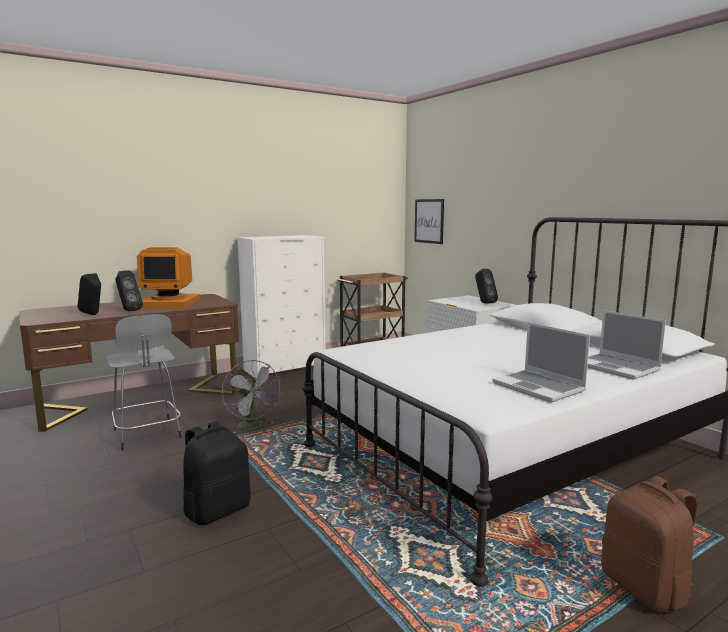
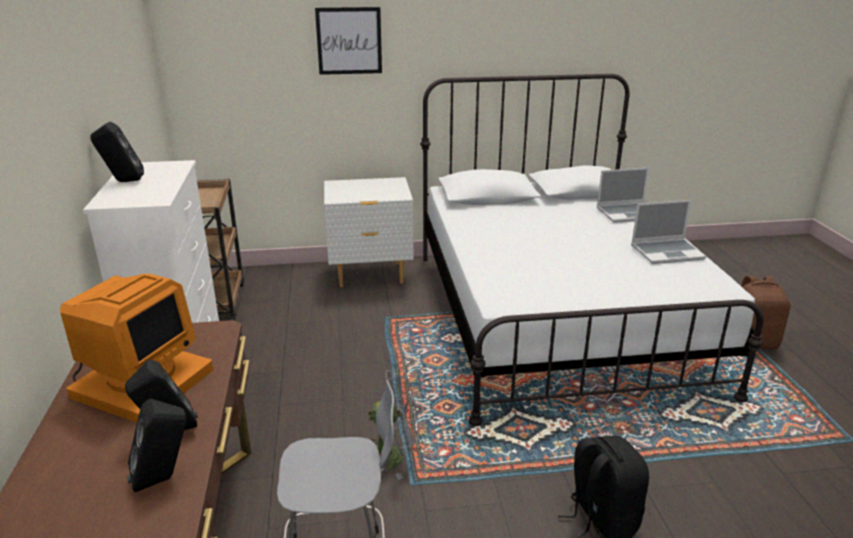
camera: 65 degrees left, 15 degrees up
picture [414,199,444,244] -> picture moved to [315,7,382,75]
black speaker [475,269,498,304] -> black speaker moved to [90,122,144,182]

